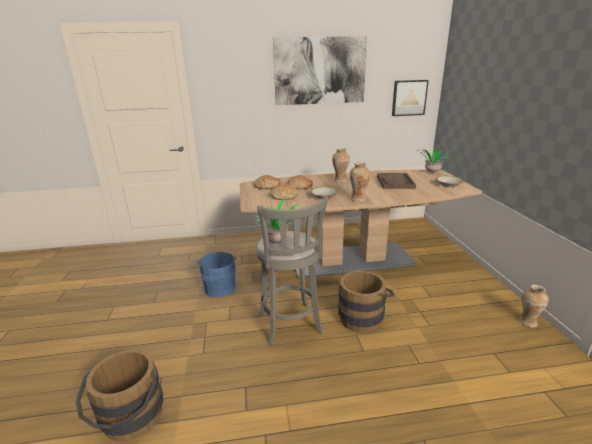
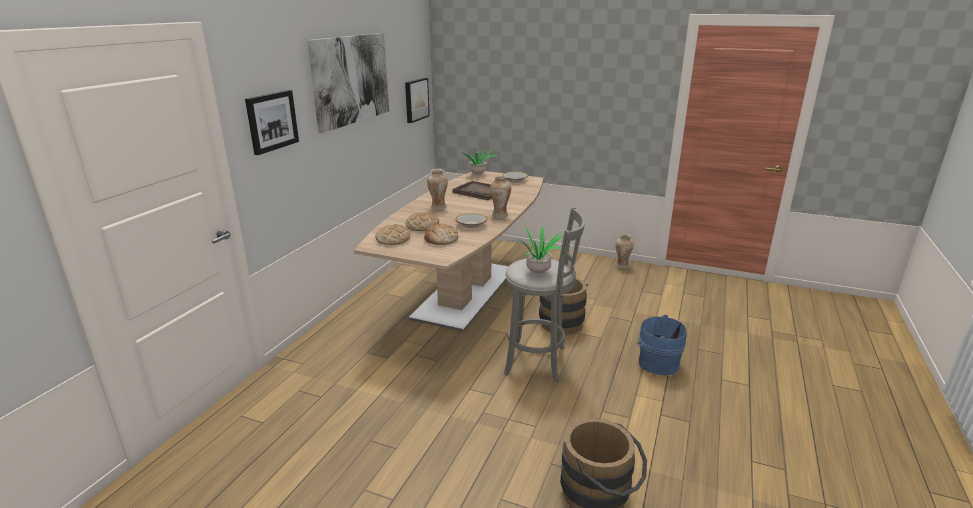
camera: 60 degrees left, 0 degrees up
blue bucket [197,252,236,297] -> blue bucket moved to [637,315,687,375]
none -> picture [245,90,299,155]

